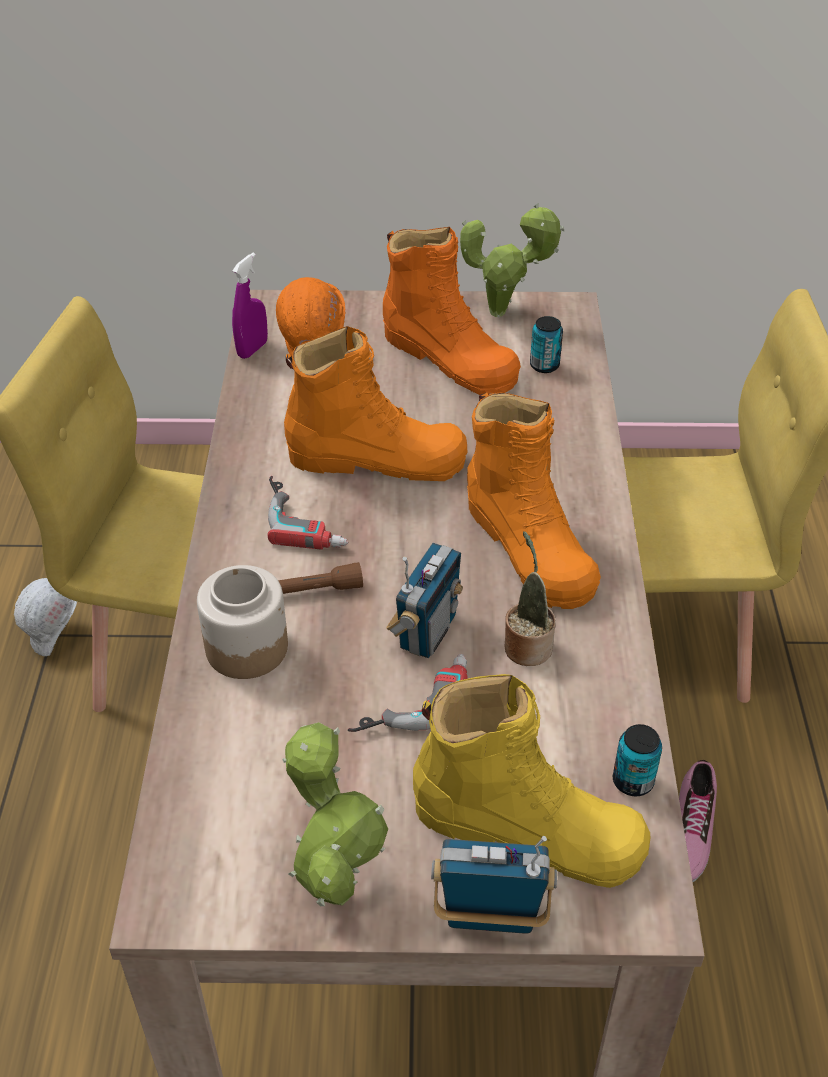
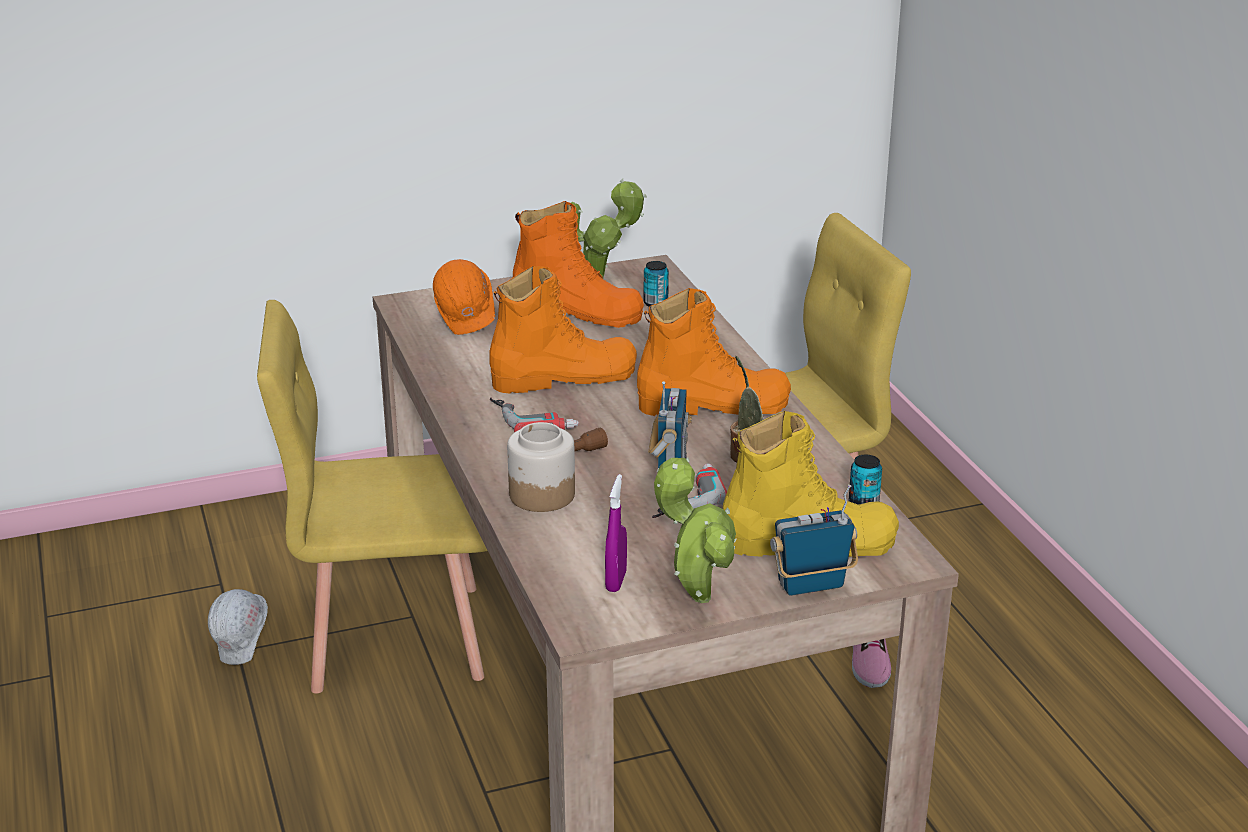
camera: 20 degrees left, 15 degrees down
purple spray bottle [232,253,268,359] -> purple spray bottle moved to [605,474,627,592]
orange boot [467,392,601,609] -> orange boot turned 45 degrees counterclockwise [637,288,791,416]

